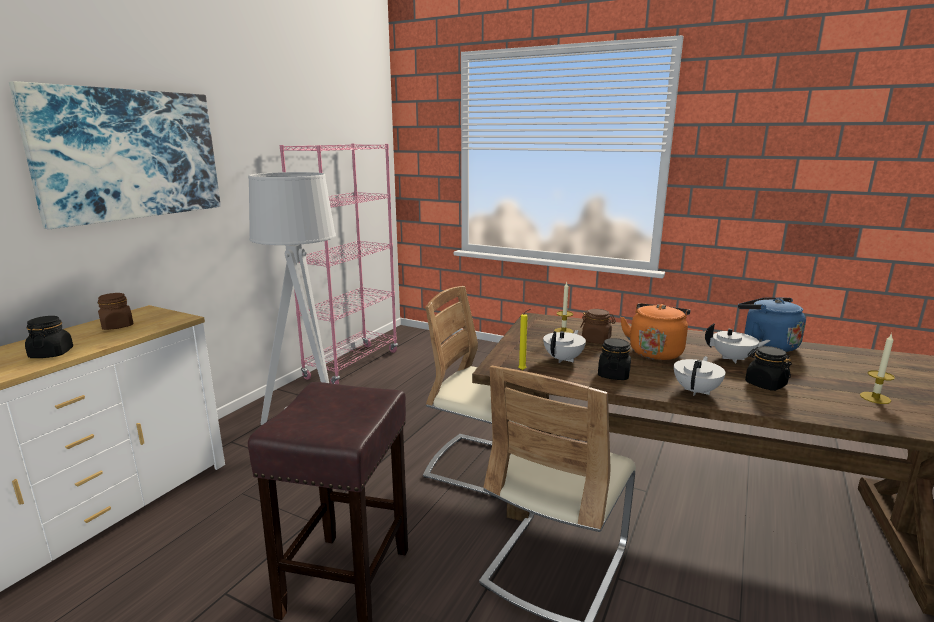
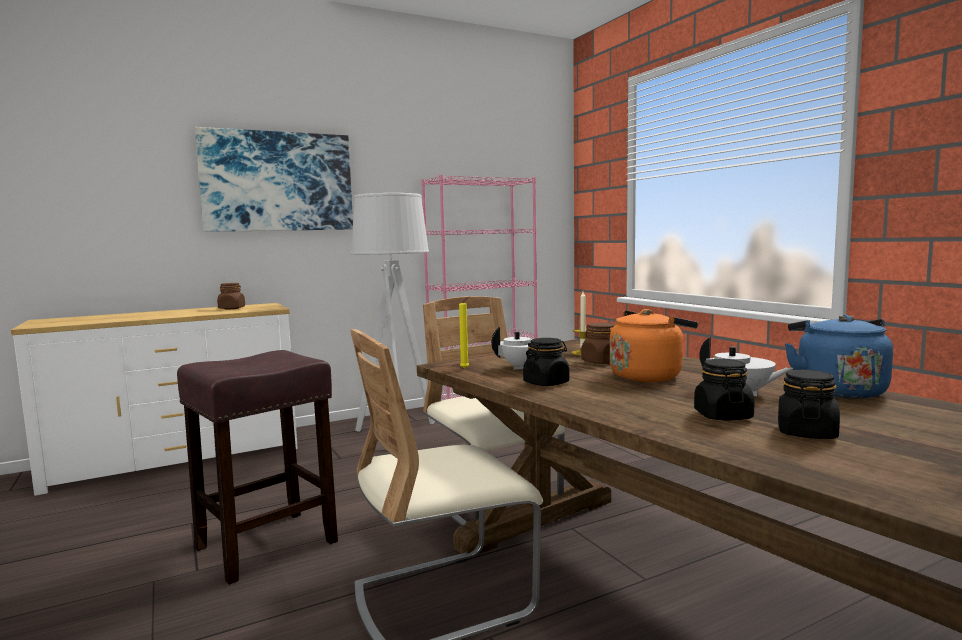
camera: 35 degrees right, 10 degrees down
black jar [25,316,73,358] -> black jar moved to [778,370,840,439]
white teapot [674,356,726,396] -> none
candle [860,333,895,404] -> none

